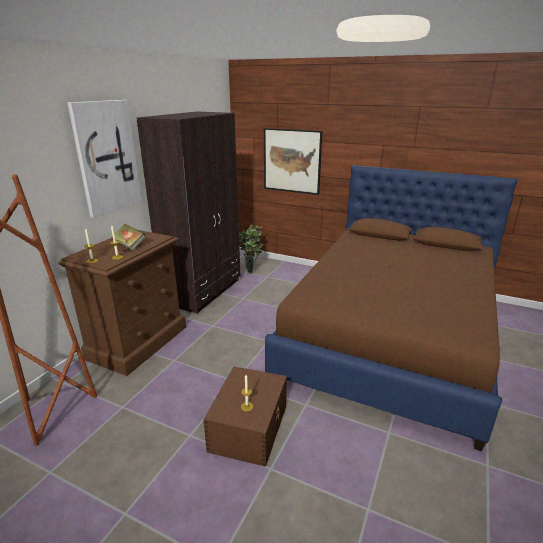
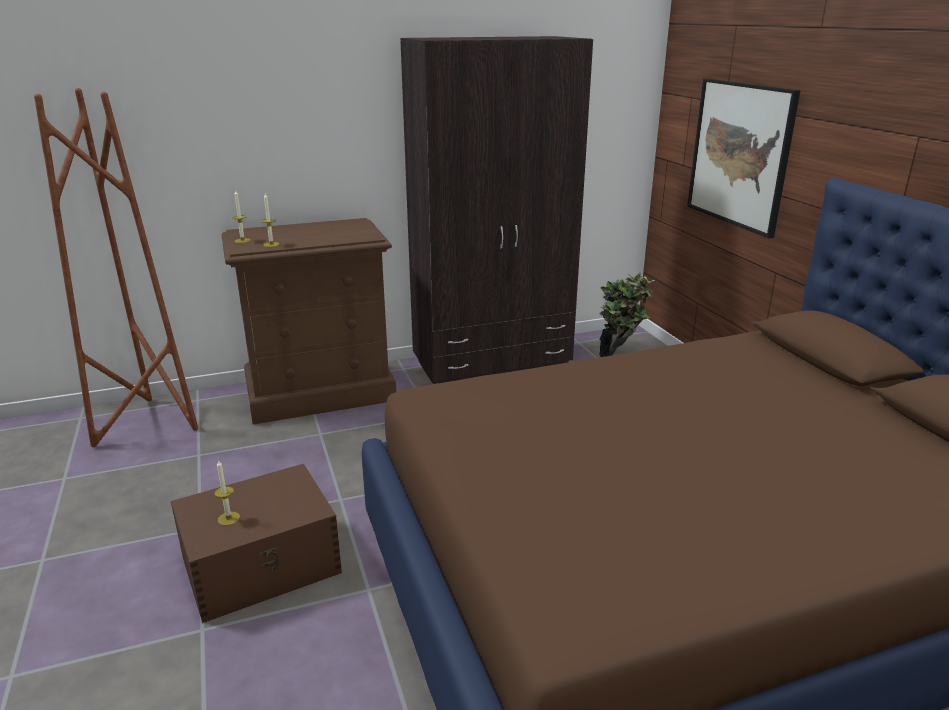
camera: 45 degrees right, 0 degrees up
picture [67,100,142,218] -> none
book [112,224,146,250] -> none

